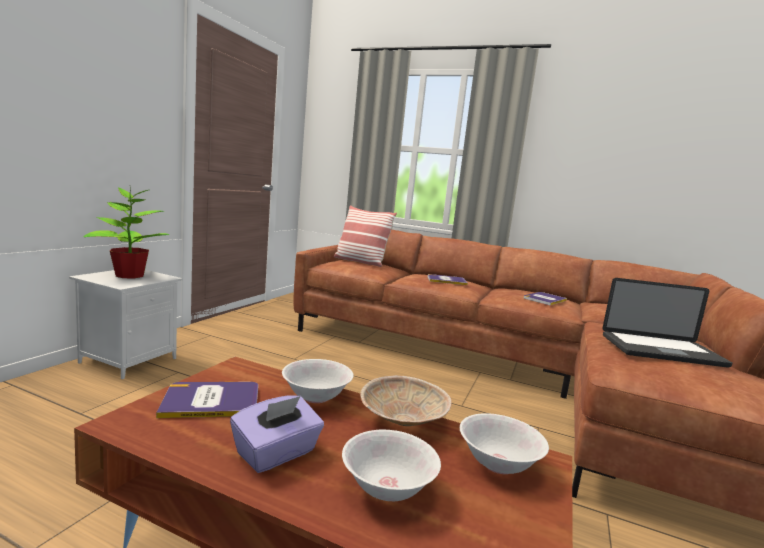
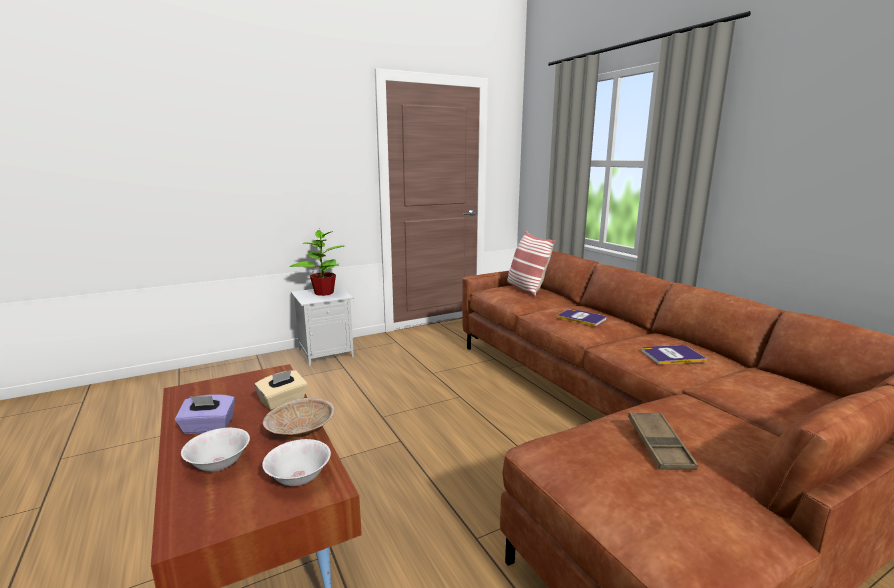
camera: 40 degrees right, 5 degrees up
book [156,382,258,418] -> none
white bowl [282,359,354,403] -> beige tissue box [255,370,308,411]
laptop [602,278,733,368] -> brown tray [628,412,698,470]

